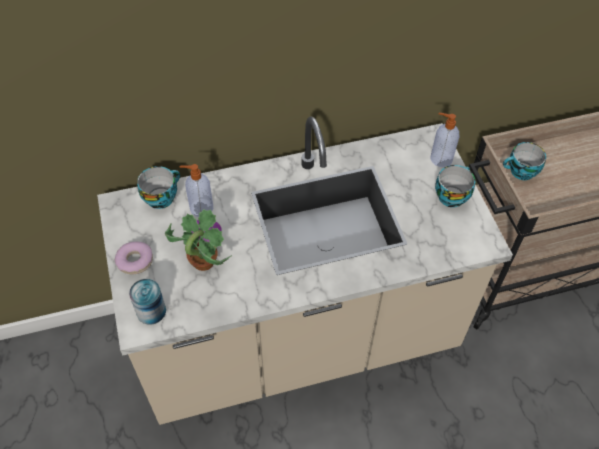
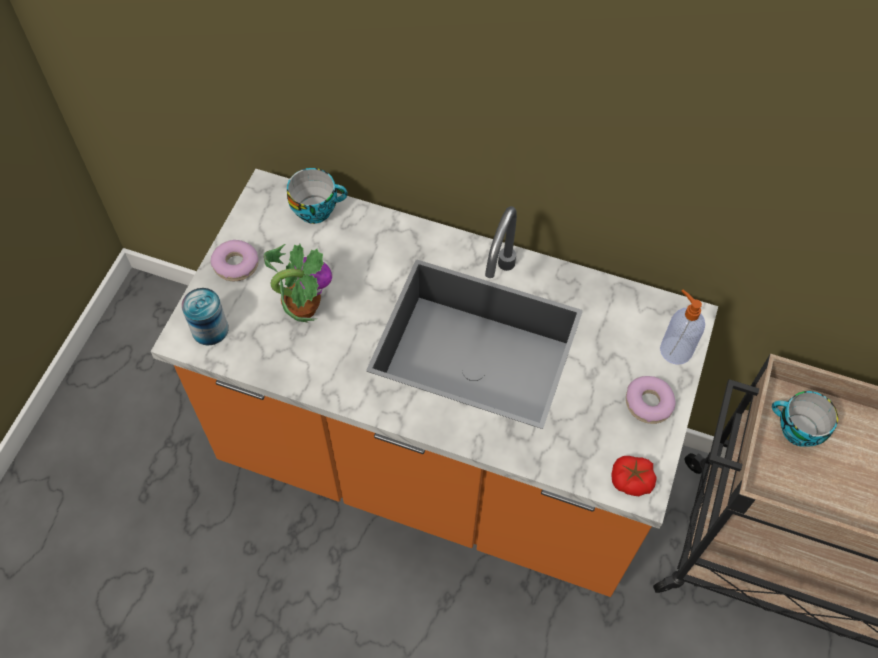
camera: 35 degrees right, 5 degrees up
beige counter [97,117,513,425] -> orange counter [150,169,718,597]
soap dispenser [180,164,213,217] -> none
cup [435,165,476,208] -> donut [626,376,676,424]
none -> tomato [611,456,657,496]

